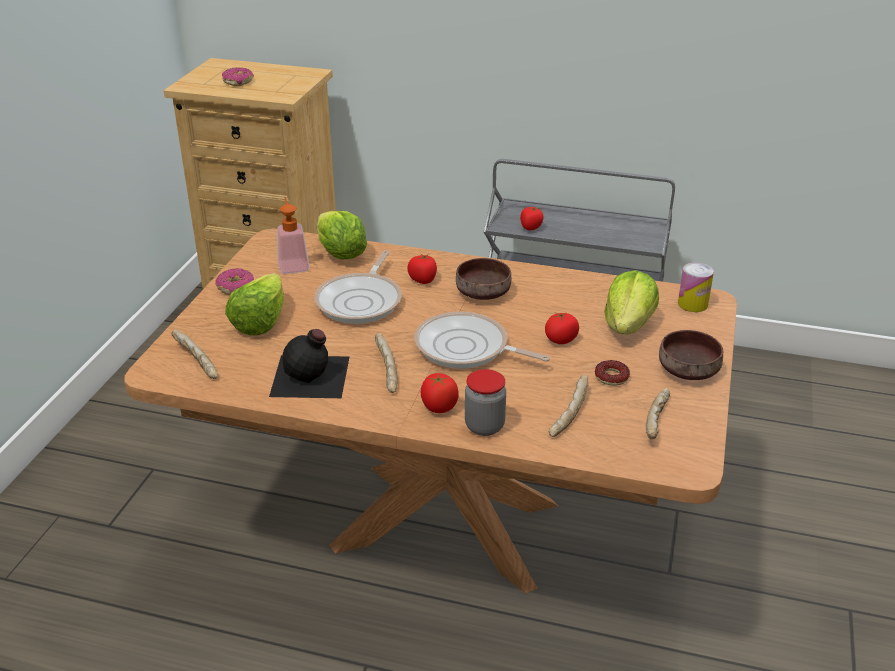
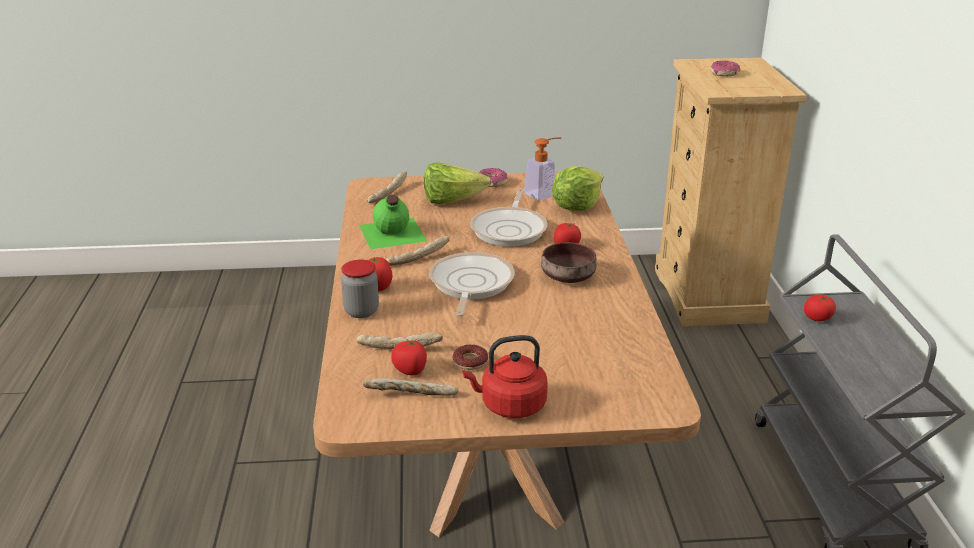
camera: 70 degrees right, 5 degrees down
black bottle [269,329,349,398] -> green bottle [359,195,427,249]
frying pan [314,250,402,324] -> frying pan turned 75 degrees counterclockwise [470,189,548,246]
tomato [545,312,579,344] -> tomato moved to [391,339,427,376]
lettuce [604,270,659,335] -> none
brown bowl [659,330,723,380] -> red kettle [462,335,548,418]
can [678,262,714,312] -> none

